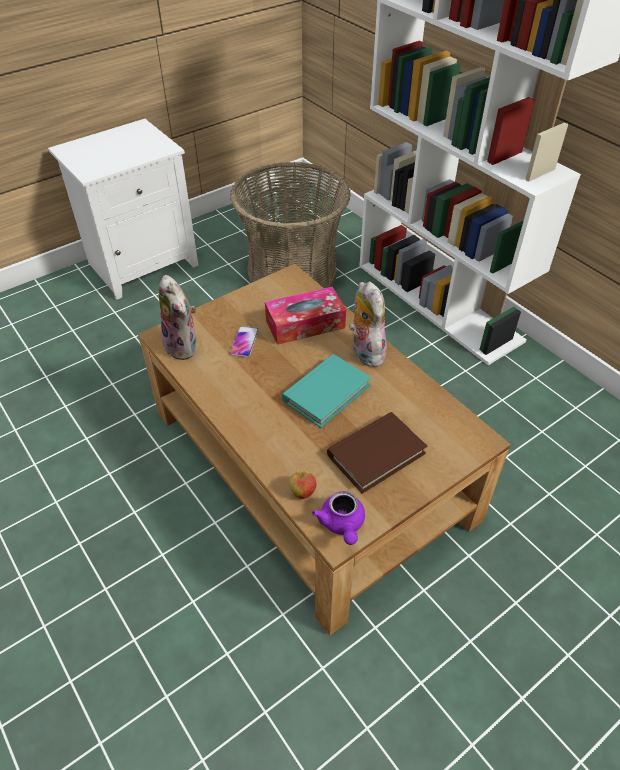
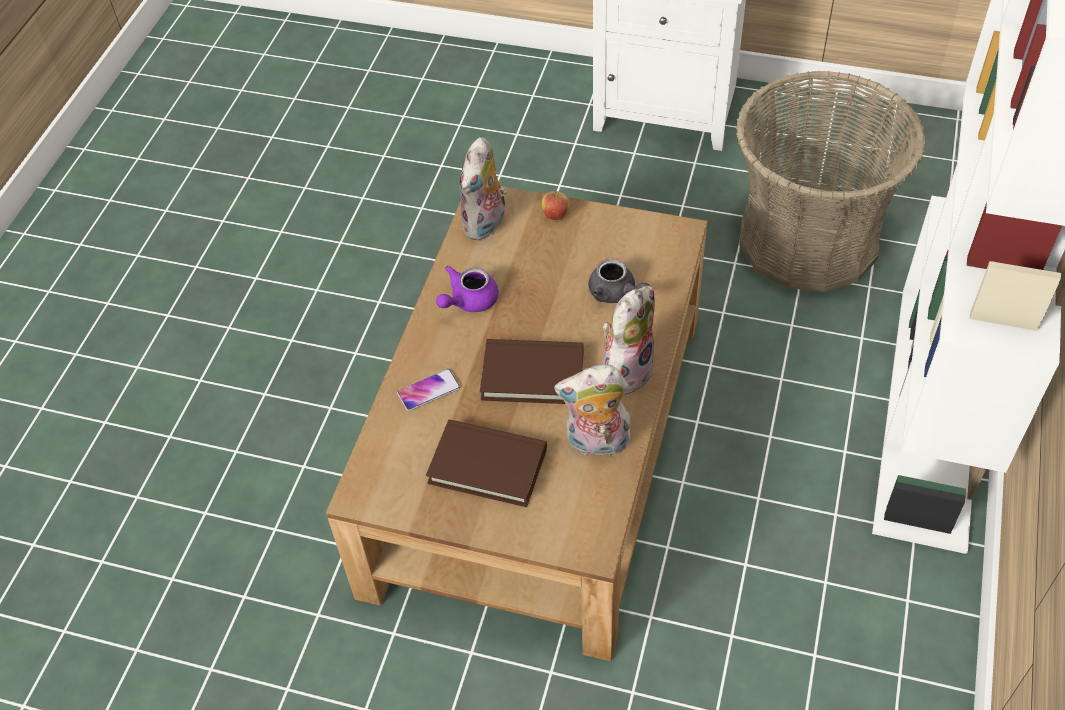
camera: 55 degrees right, 5 degrees up
phone [230,326,259,357] -> phone moved to [397,369,460,411]
tissue box [265,287,346,345] -> grey teapot [589,259,650,303]
turquoise book [282,354,371,428] -> brown book [480,339,584,404]
apple [289,468,317,499] -> apple moved to [542,188,569,221]
purple teapot [312,491,365,545] -> purple teapot moved to [436,266,499,312]
none -> plush toy [554,365,632,456]

